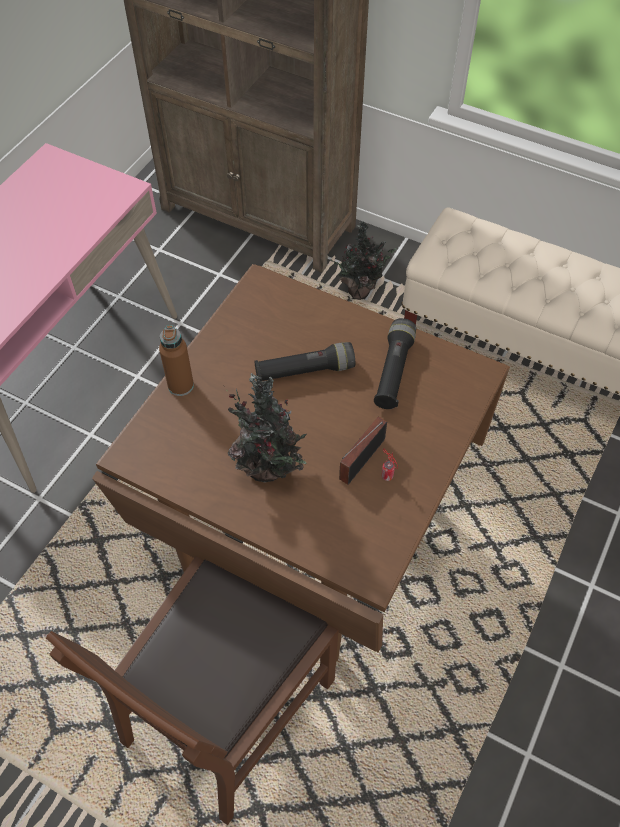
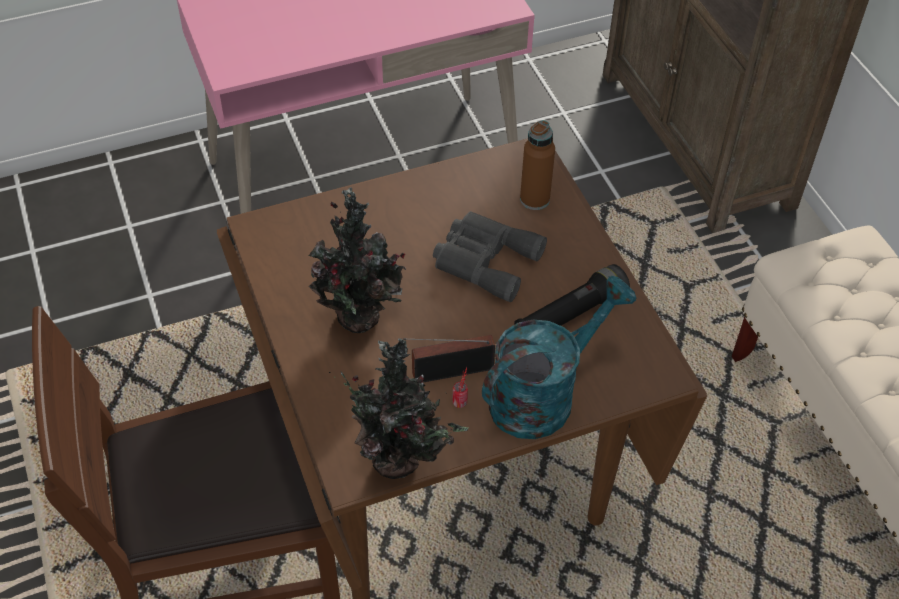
camera: 40 degrees right, 5 degrees down
brown bottle [159,325,194,396] -> brown bottle moved to [520,120,555,210]
black flashlight [255,342,355,381] -> grey binoculars [433,211,547,302]
potted plant [330,221,396,300] -> potted plant moved to [329,338,468,479]
none -> turquoise watering can [482,276,636,439]

